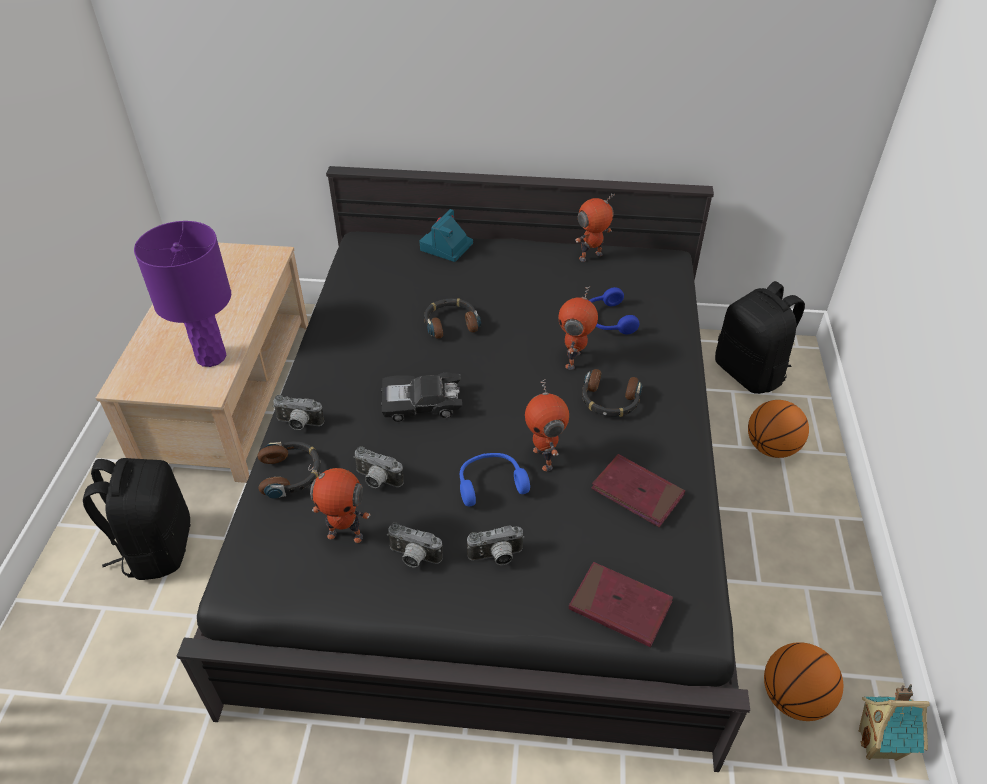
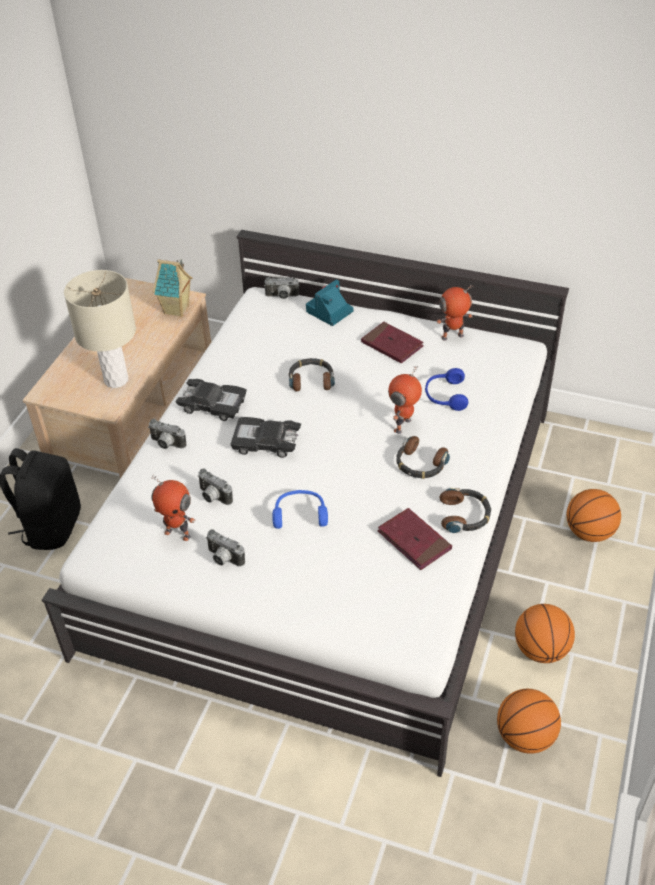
camera: 15 degrees right, 0 degrees up
purple table lamp [134,221,231,367] -> beige table lamp [64,270,136,388]
black bed [177,166,750,772] -> white bed [42,230,569,777]
headphones [257,441,321,499] -> headphones moved to [439,488,491,533]
camera [467,526,525,565] -> camera moved to [264,277,299,299]
toy robot [525,379,569,471] -> none
red book [569,562,673,647] -> red book moved to [361,322,424,363]
black backpack [715,281,805,394] -> none
toy house [859,684,930,761] -> toy house moved to [153,259,192,317]
none -> black toy car [176,379,247,421]
none -> basketball [515,604,575,663]

